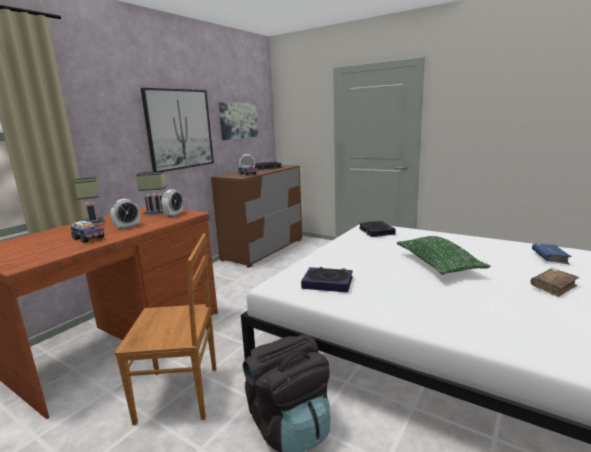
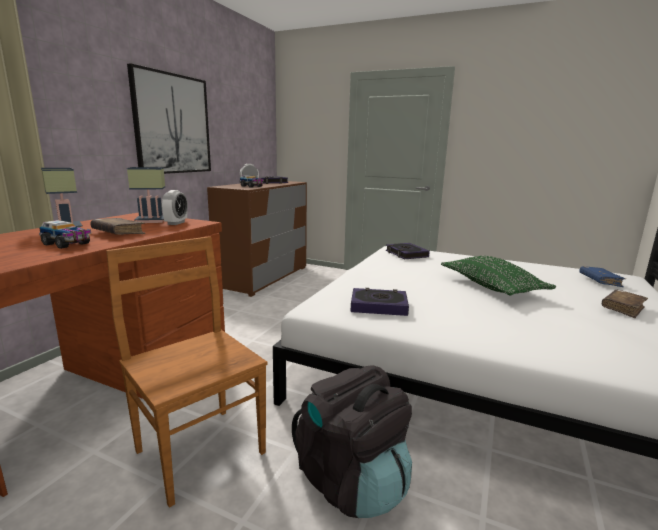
camera: 10 degrees left, 0 degrees up
alarm clock [110,199,140,229] -> brown book [90,218,145,235]
brown chair [115,233,216,425] -> brown chair turned 120 degrees counterclockwise [106,236,267,508]
picture [219,103,258,140] -> none

